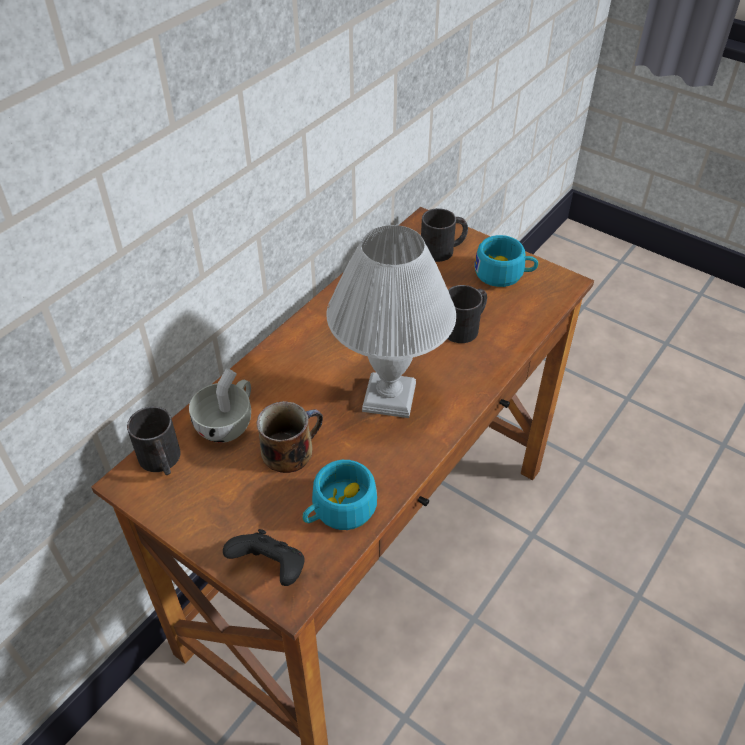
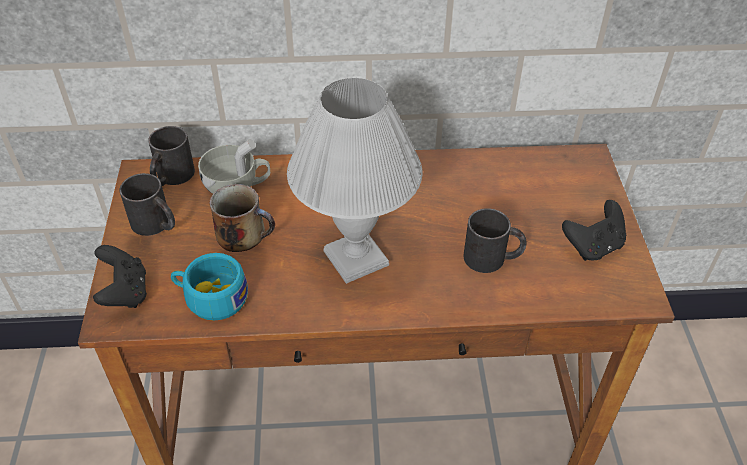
camera: 50 degrees right, 0 degrees up
black mug [421,208,468,262] -> black mug moved to [120,173,175,236]
turquoise cup [474,235,539,287] -> black game controller [562,200,626,261]

